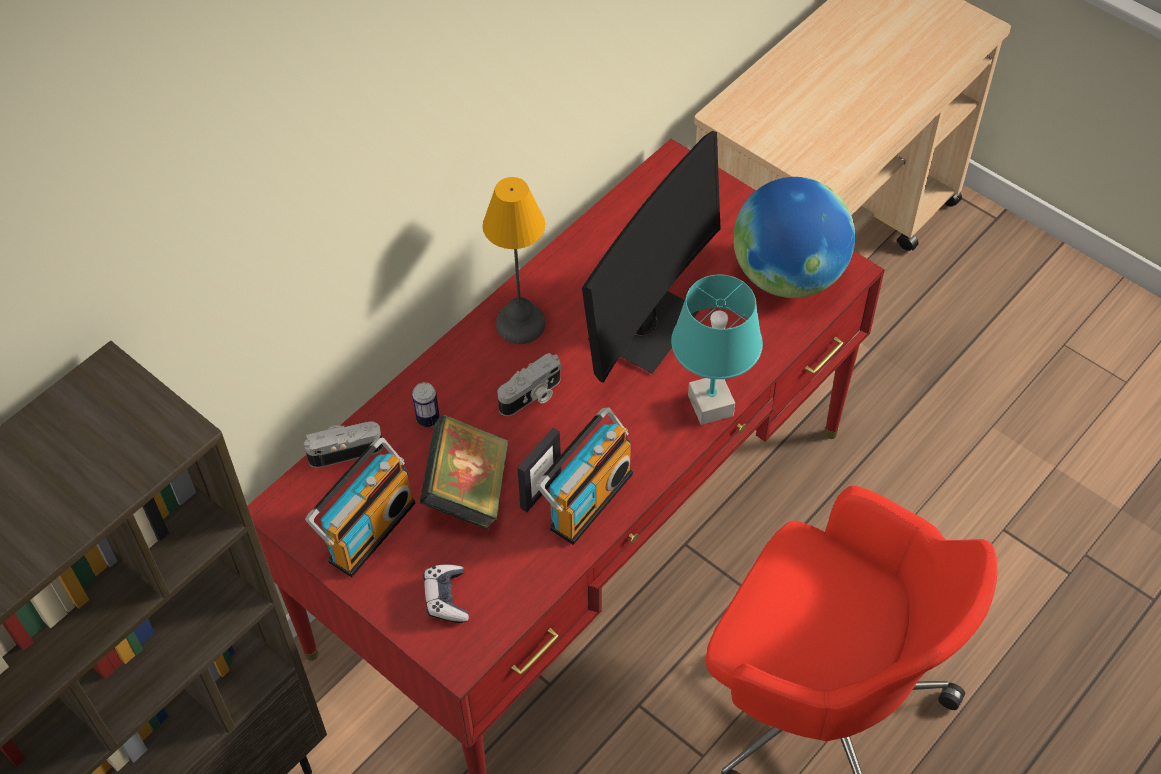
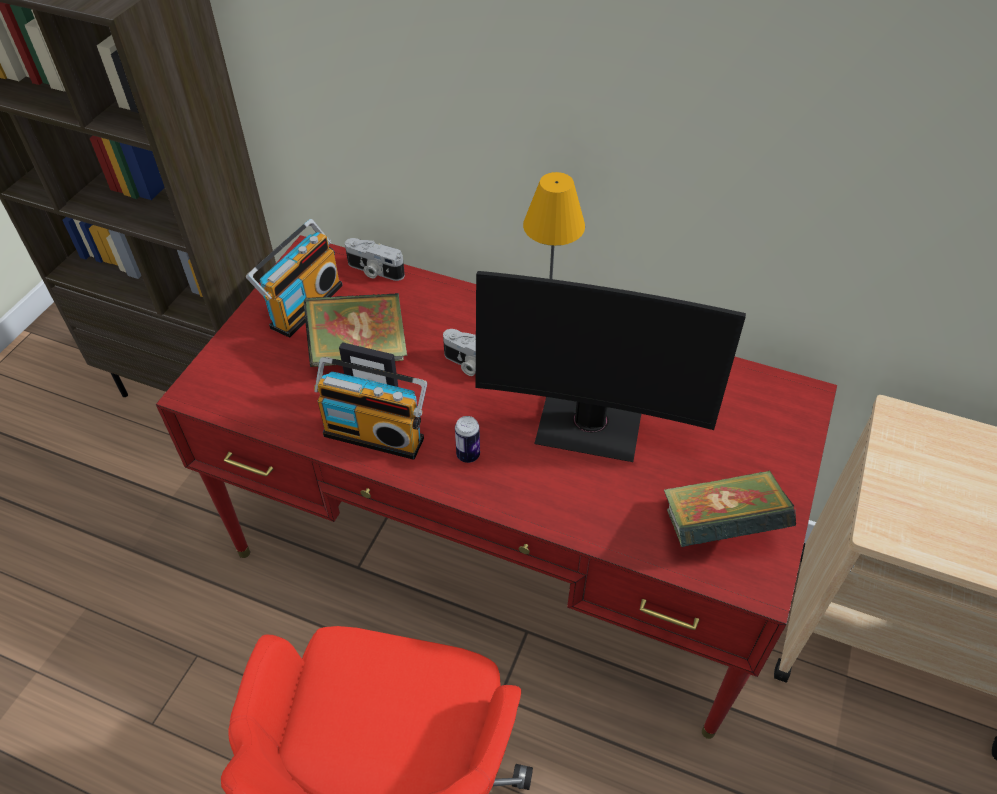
camera: 70 degrees right, 5 degrees down
camera [304,422,383,468] -> camera turned 150 degrees clockwise [345,238,405,281]
radio [305,437,415,577] -> radio turned 75 degrees counterclockwise [246,219,342,338]
can [412,382,440,427] -> can moved to [455,416,480,463]
game controller [423,565,469,623] -> none
turquoise table lamp [671,275,763,425] -> none
globe [733,177,855,298] -> book [664,470,796,547]

